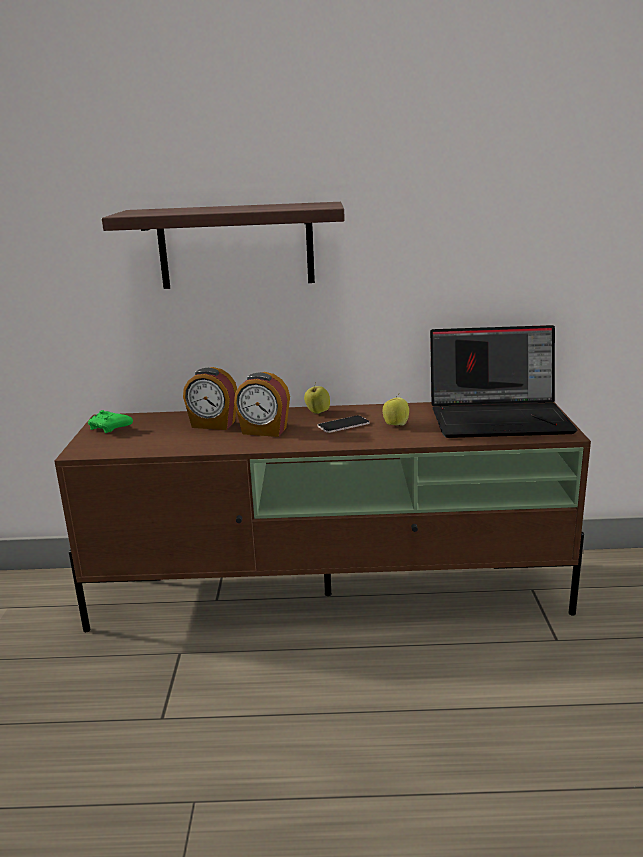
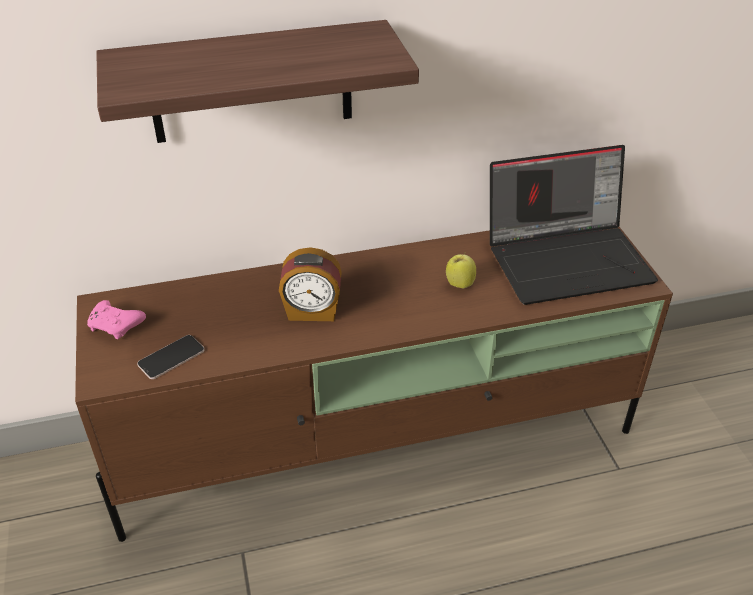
camera: 15 degrees left, 20 degrees up
green game controller [88,410,133,433] -> pink game controller [87,300,146,339]
alarm clock [183,367,237,430] -> none
apple [304,382,330,414] -> none
phone [318,415,370,433] -> phone moved to [137,335,205,379]

